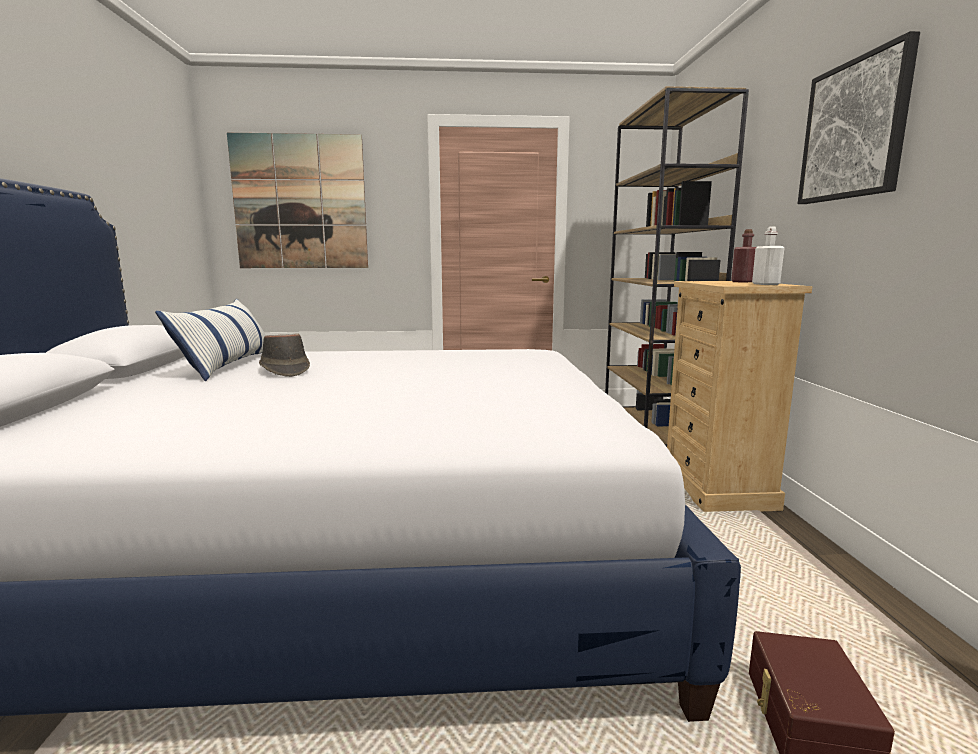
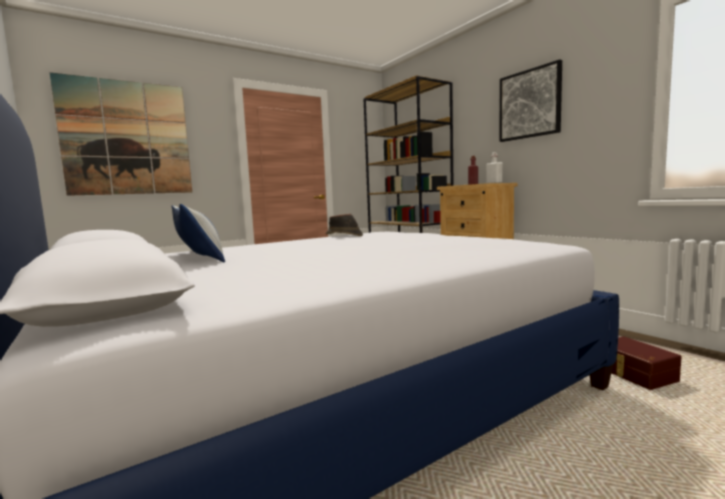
camera: 30 degrees left, 5 degrees down
brown hat [259,333,310,377] -> brown hat moved to [325,214,363,236]

